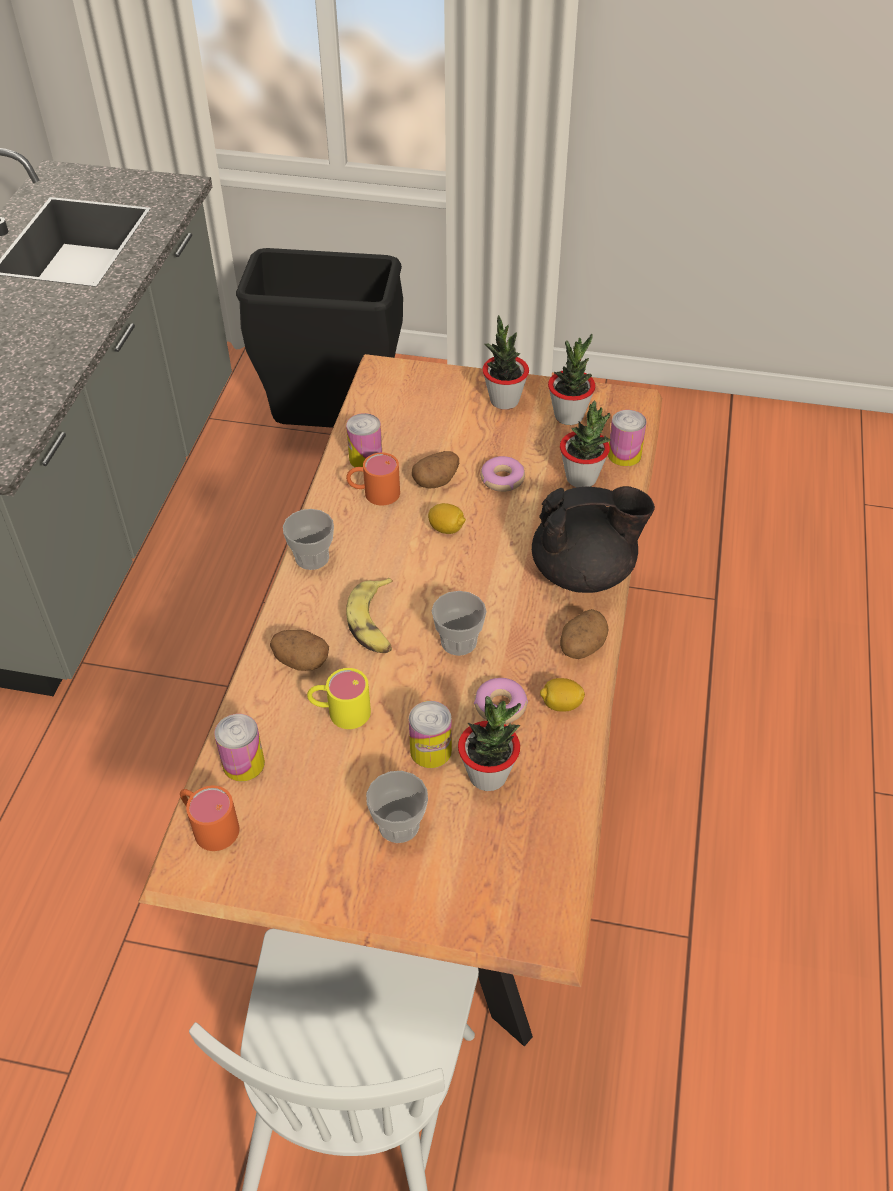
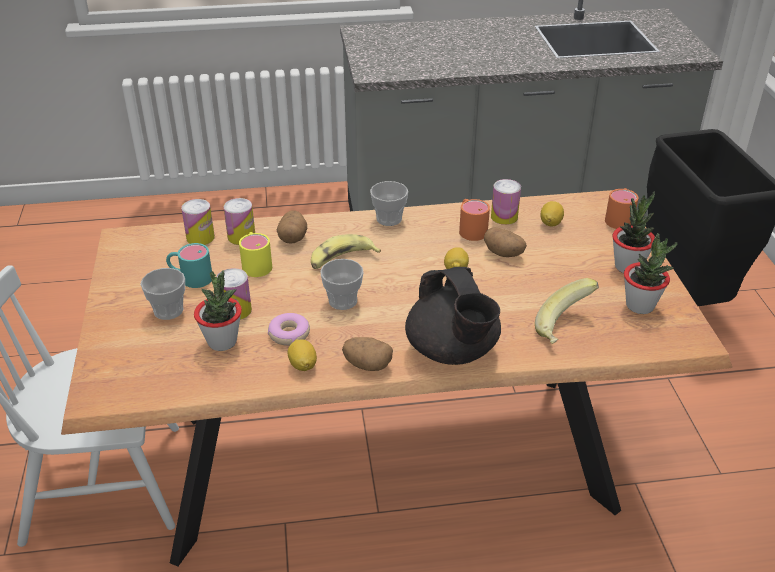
camera: 70 degrees right, 10 degrees down
orange mug [180,786,239,851] -> orange mug moved to [605,188,639,229]
donut [480,456,525,492] -> none
potted plant [560,401,611,487] -> banana [535,278,599,344]
can [608,410,646,466] -> can moved to [223,198,255,245]
none -> turquoise mug [166,243,212,288]
none -> lemon [541,201,564,226]

